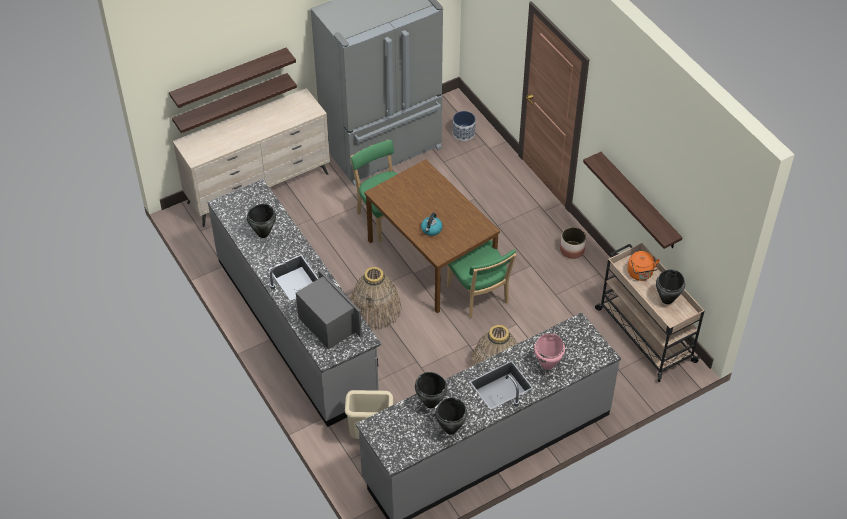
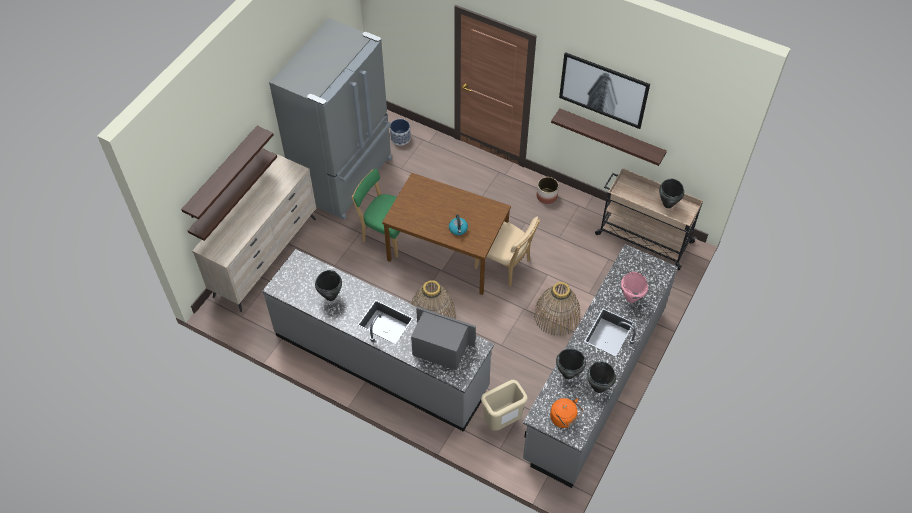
camera: 30 degrees left, 5 degrees up
green chair [447,240,517,318] -> beige chair [474,216,540,287]
orange kettle [627,251,660,281] -> orange kettle moved to [550,398,583,428]
none -> picture [559,52,650,129]

